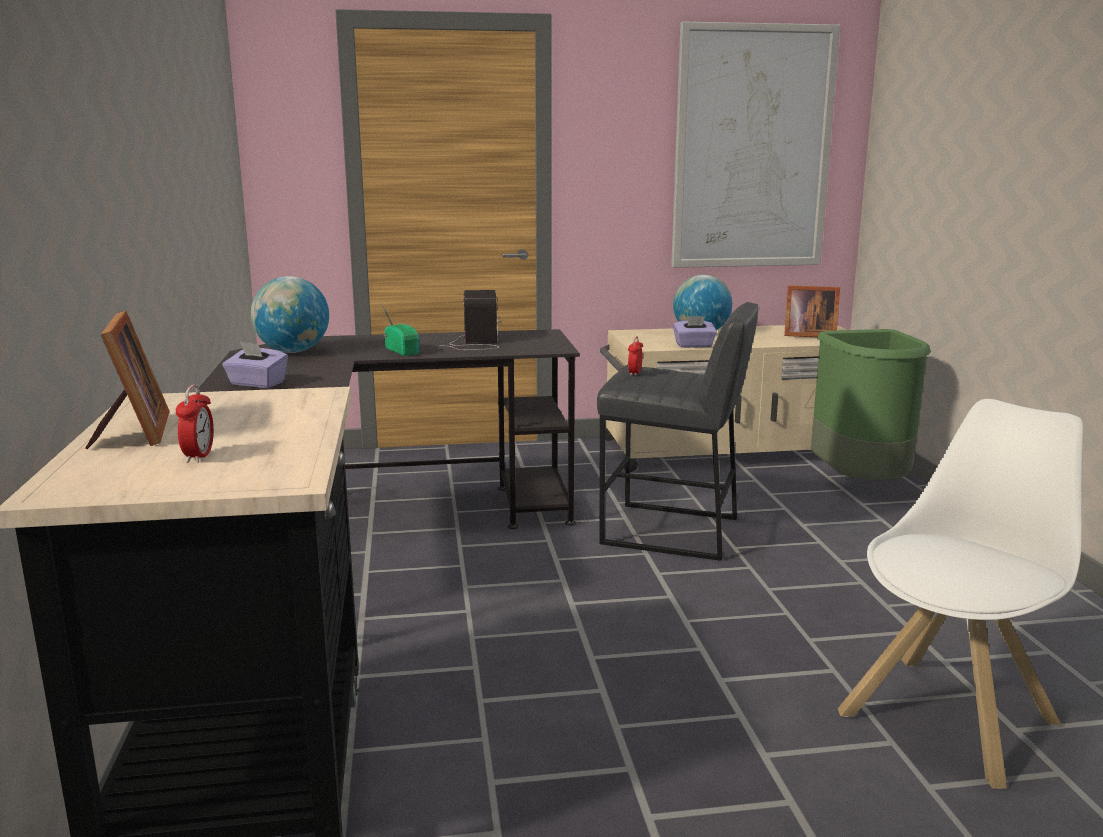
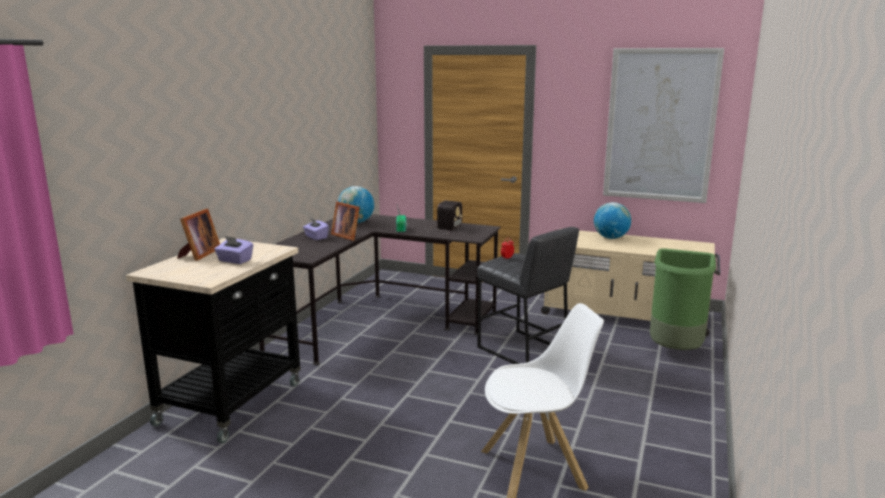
camera: 30 degrees right, 0 degrees up
alarm clock [176,385,214,463] -> none
purple tissue box [673,316,717,348] -> purple tissue box moved to [214,236,253,264]
picture frame [784,285,840,337] -> picture frame moved to [331,201,360,241]

